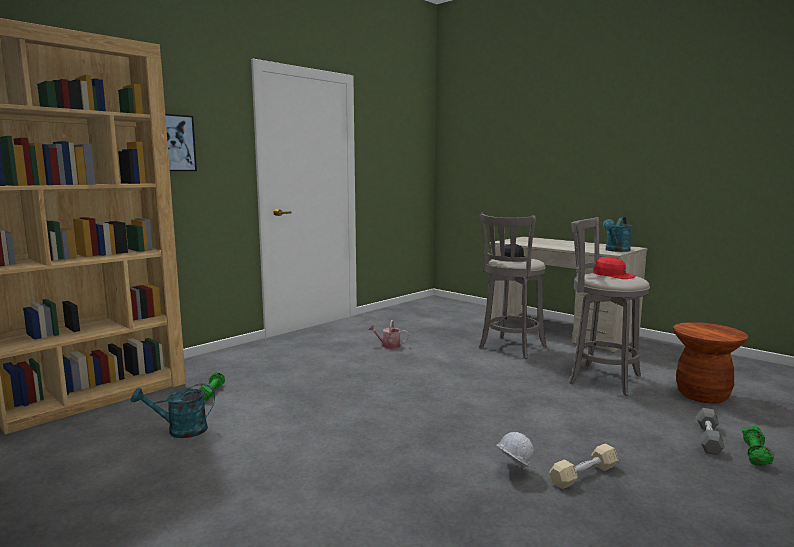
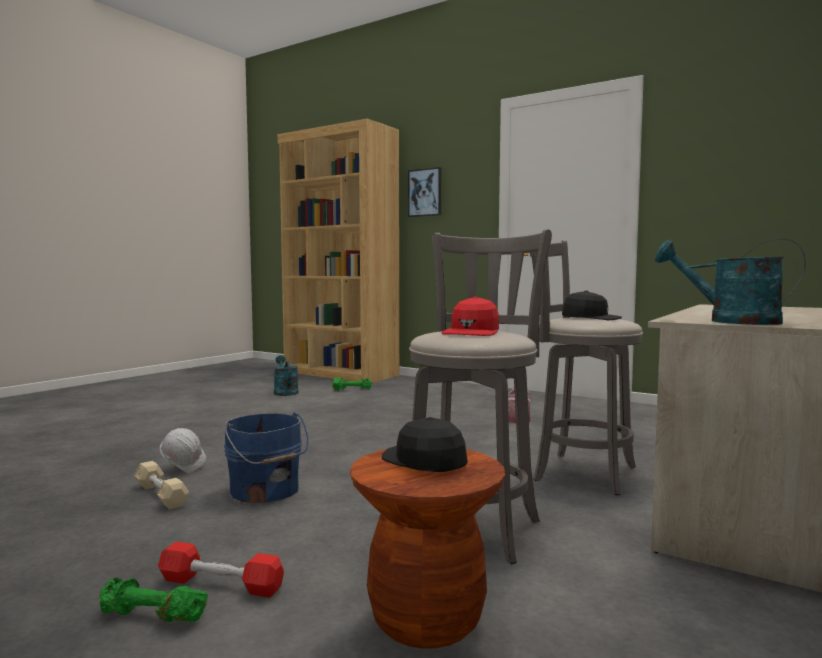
camera: 80 degrees right, 5 degrees down
grey dumbbell [696,408,725,455] -> red dumbbell [158,542,284,598]
none -> blue bucket [224,412,308,503]
none -> black cap [382,417,468,472]

